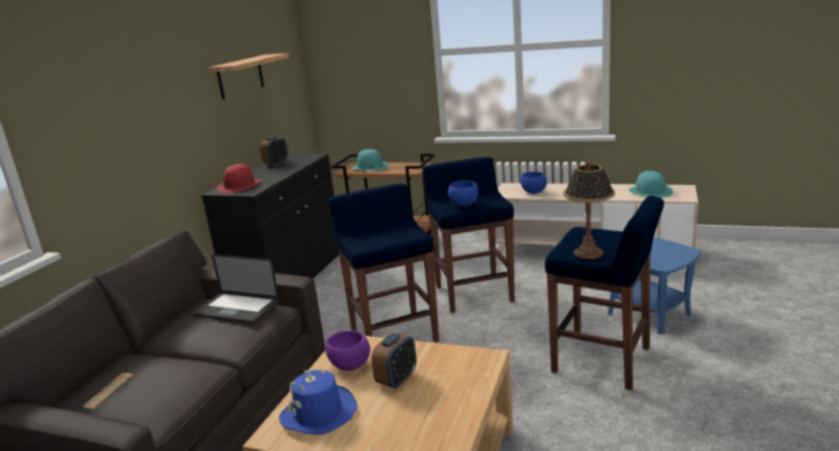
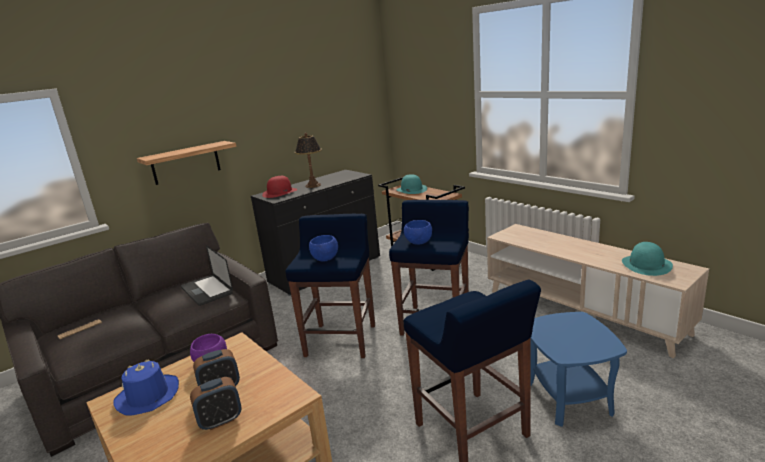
camera: 30 degrees right, 0 degrees up
shelf [208,53,289,99] -> shelf moved to [137,141,236,185]
alarm clock [260,136,288,166] -> alarm clock moved to [190,377,241,430]
blue bowl [520,172,547,194] -> blue bowl moved to [309,235,338,262]
table lamp [563,160,615,259] -> table lamp moved to [294,133,322,188]

